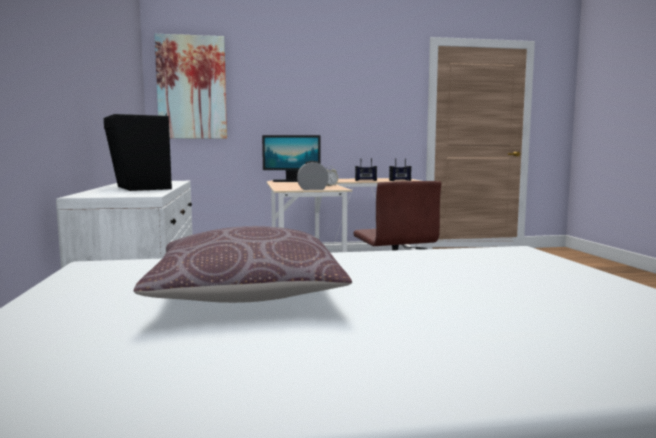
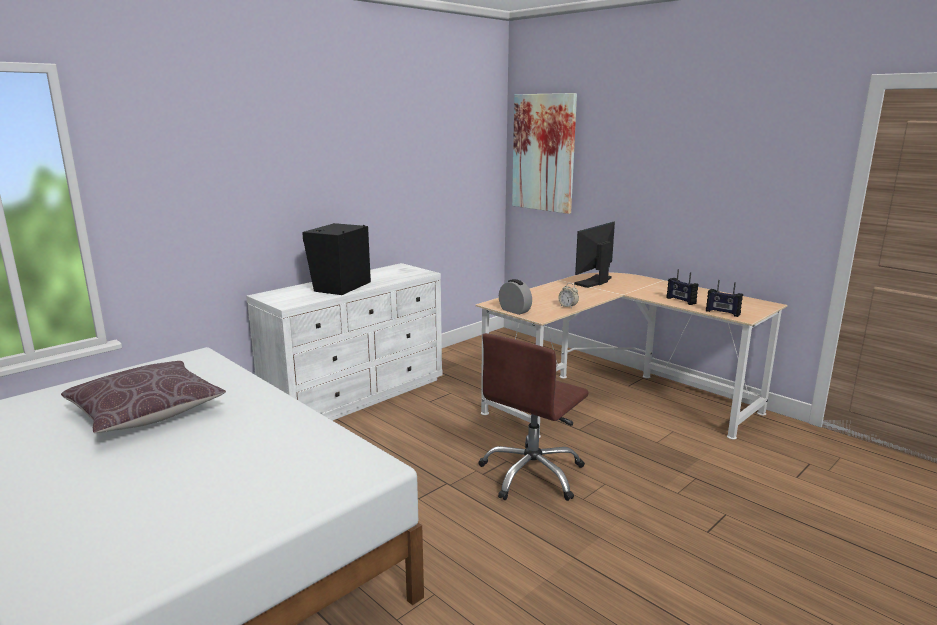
camera: 55 degrees right, 10 degrees up
monitor [262,135,321,182] -> monitor turned 75 degrees clockwise [574,222,615,288]

